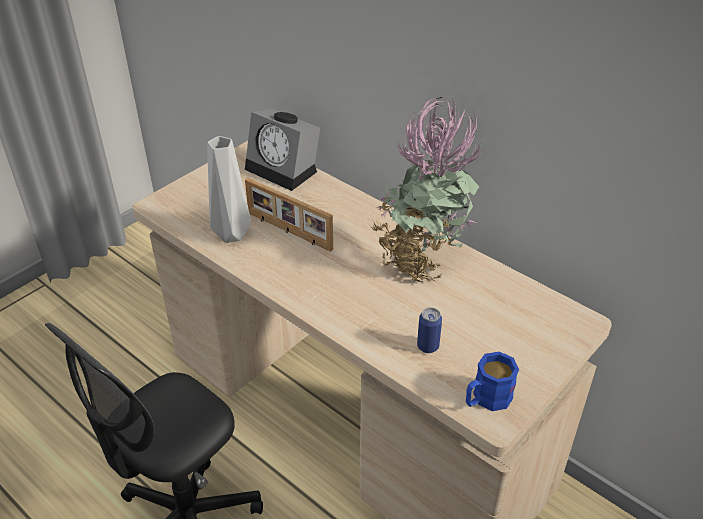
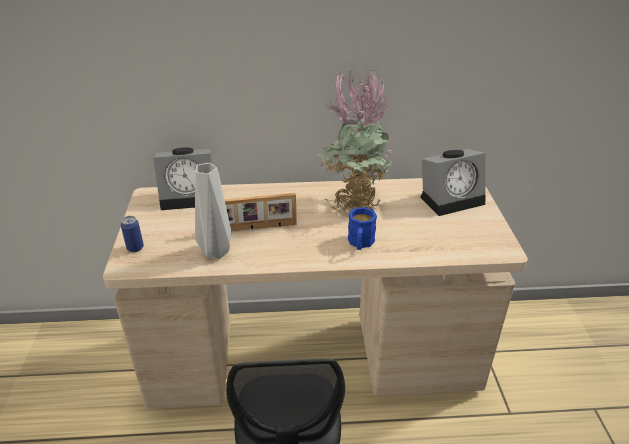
camera: 45 degrees left, 5 degrees down
can [417,307,442,353] -> can moved to [121,216,144,252]
blue mug [466,352,519,411] -> blue mug moved to [348,207,377,250]
none -> alarm clock [420,149,485,216]

